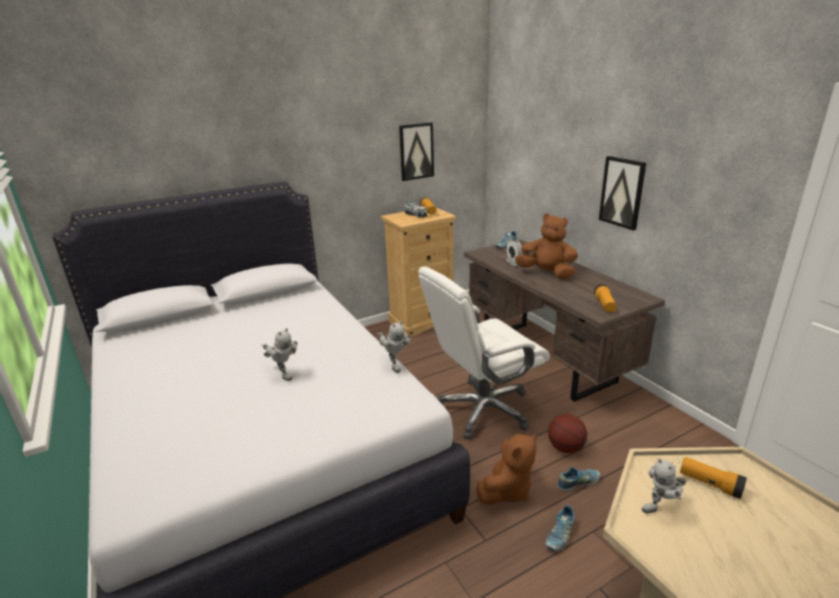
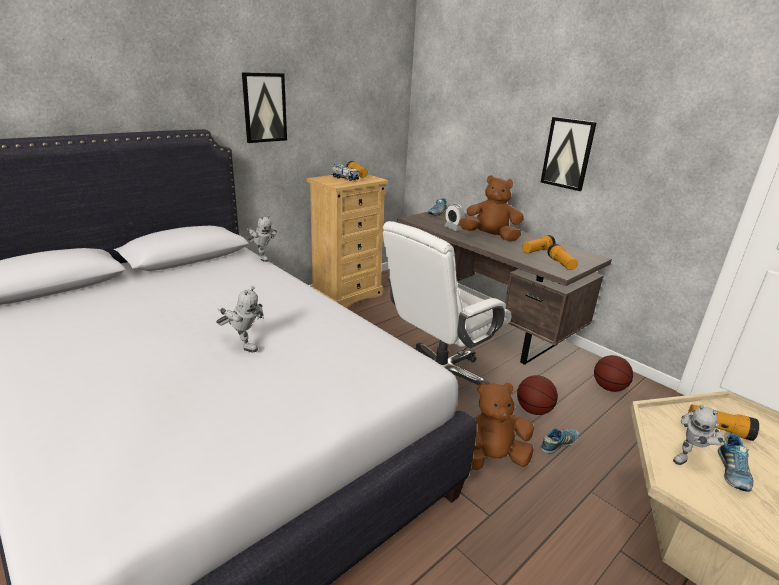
camera: 15 degrees left, 0 degrees up
toy robot [378,321,411,373] -> toy robot moved to [247,215,277,262]
picture [399,122,434,181] -> picture moved to [242,72,287,143]
brown plush toy [476,434,537,505] -> brown plush toy turned 135 degrees counterclockwise [471,382,534,470]
shoe [545,505,574,551] -> shoe moved to [718,433,754,492]
none -> flashlight [522,235,556,253]
none -> basketball [594,355,633,392]

